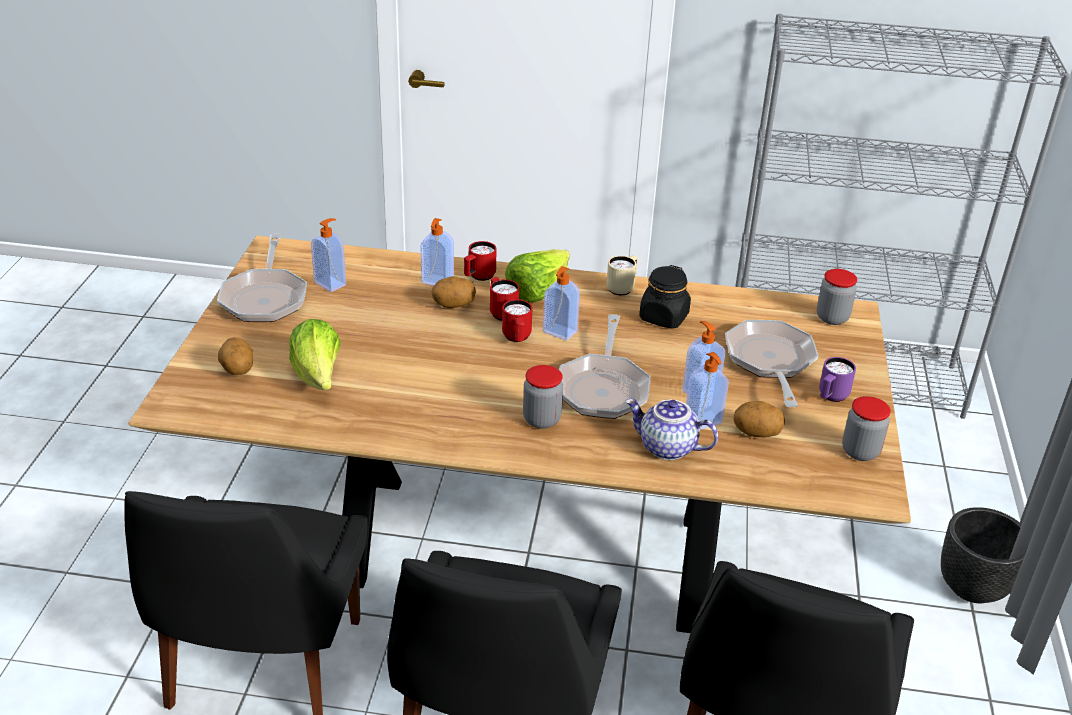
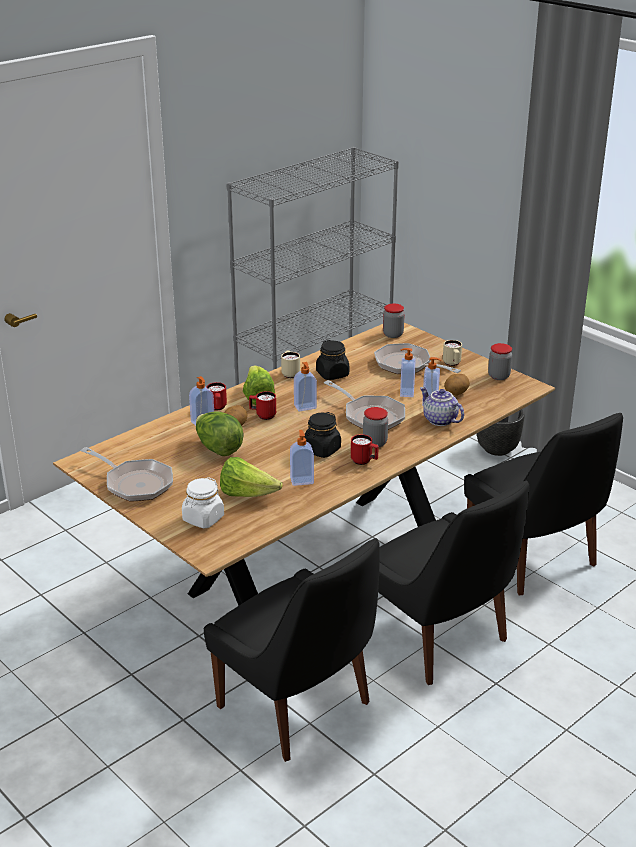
camera: 50 degrees left, 5 degrees down
potato [218,337,253,375] -> white jar [182,477,224,528]
soap dispenser [311,218,346,292] -> soap dispenser moved to [290,430,314,486]
red mug [502,299,532,342] -> red mug moved to [351,434,379,465]
teapot [626,399,718,460] -> teapot turned 75 degrees clockwise [420,387,464,426]
purple mug [819,357,856,402] -> beige mug [443,340,462,366]
none -> lettuce [196,411,244,456]
none -> black jar [304,412,341,458]

